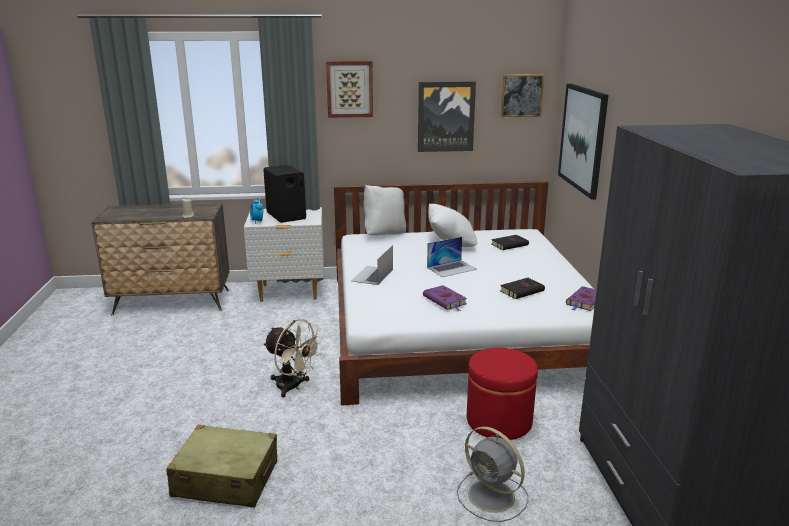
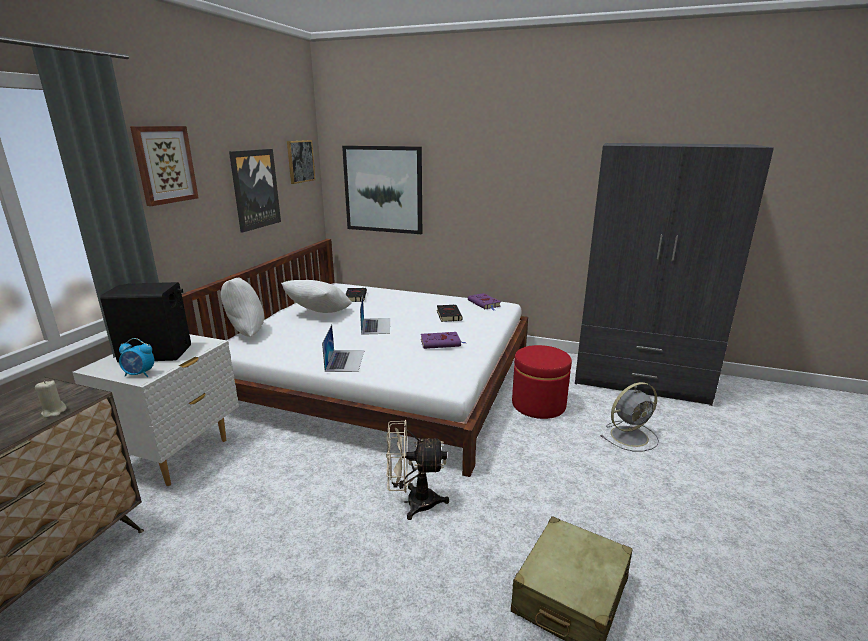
camera: 65 degrees left, 0 degrees up
beige fan [263,319,323,398] -> beige fan turned 150 degrees counterclockwise [386,420,449,520]
laptop [351,245,393,285] -> laptop turned 135 degrees counterclockwise [322,324,365,372]

